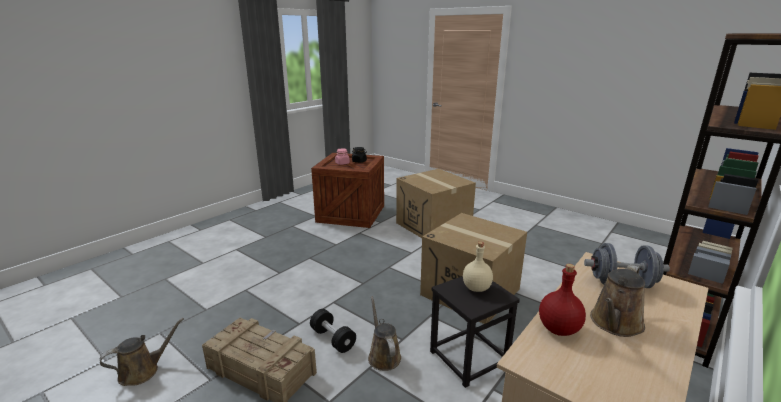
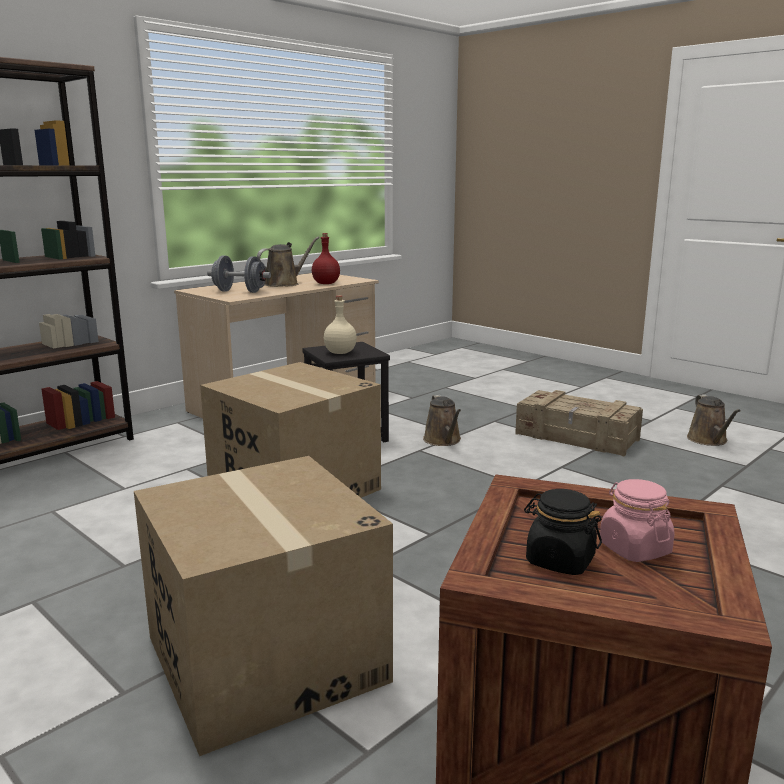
camera: 175 degrees left, 5 degrees down
brown watering can [100,318,184,386] -> brown watering can turned 60 degrees counterclockwise [687,394,741,446]
black dumbbell [310,309,356,353] -> none

